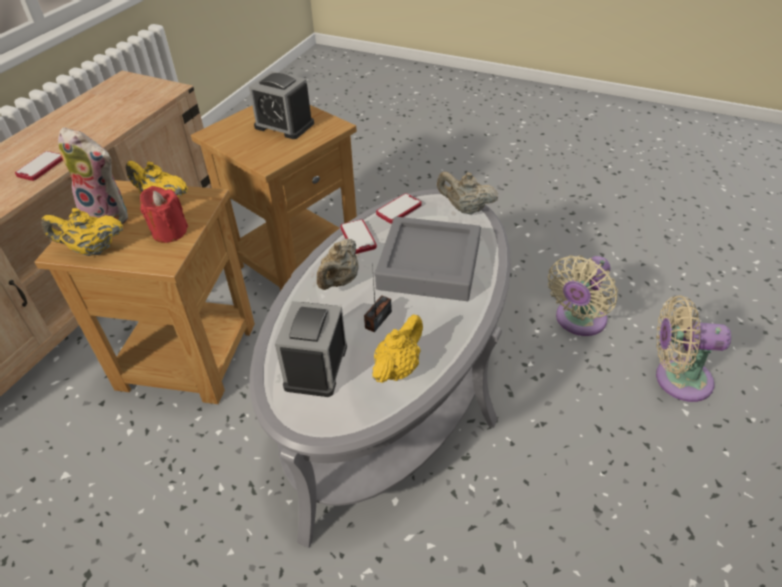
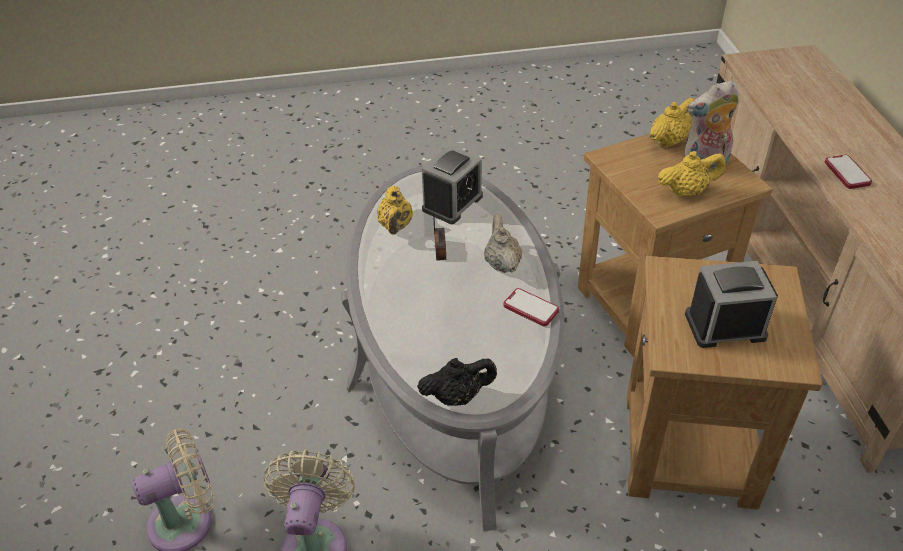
camera: 145 degrees right, 0 degrees up
red candle [140,186,188,243] -> none
alarm clock [275,301,347,397] -> alarm clock turned 60 degrees clockwise [422,146,483,224]
grey tray [375,217,481,301] -> none
phone [376,193,421,224] -> none
beige teapot [437,172,498,215] -> black teapot [417,358,497,406]

